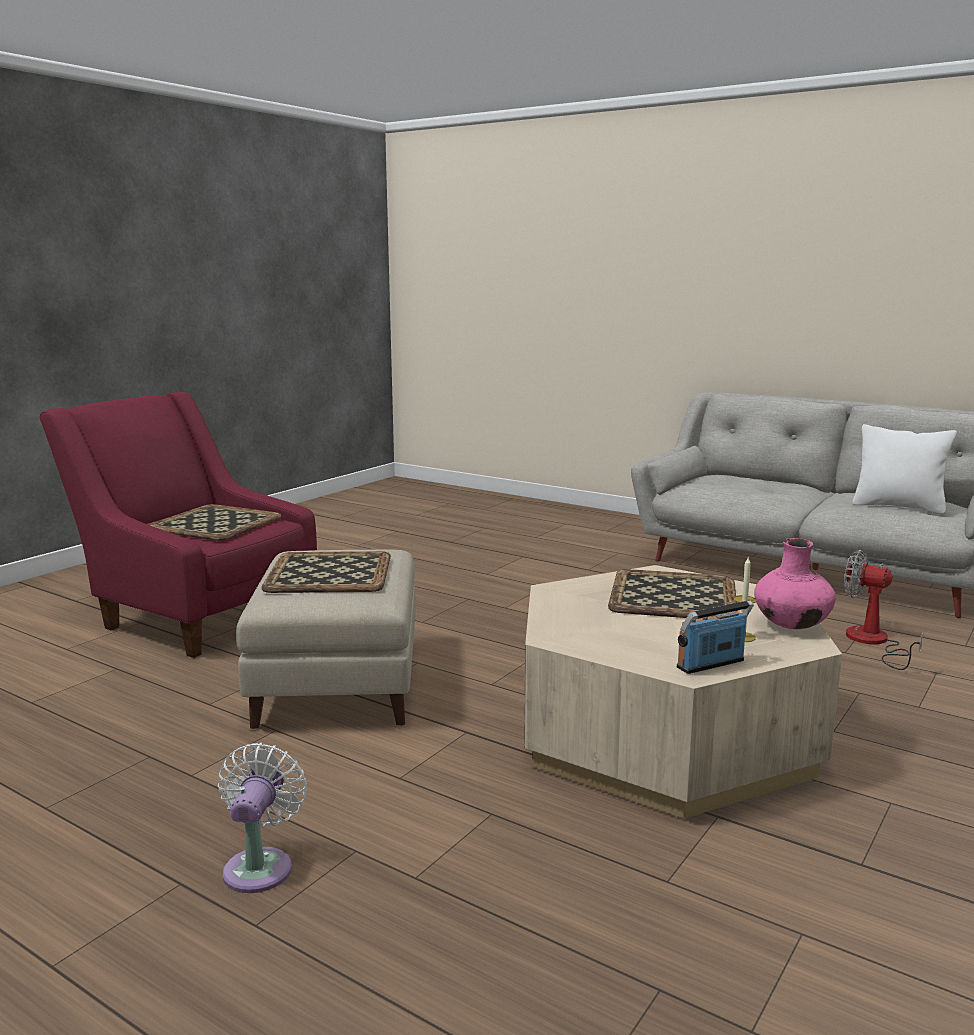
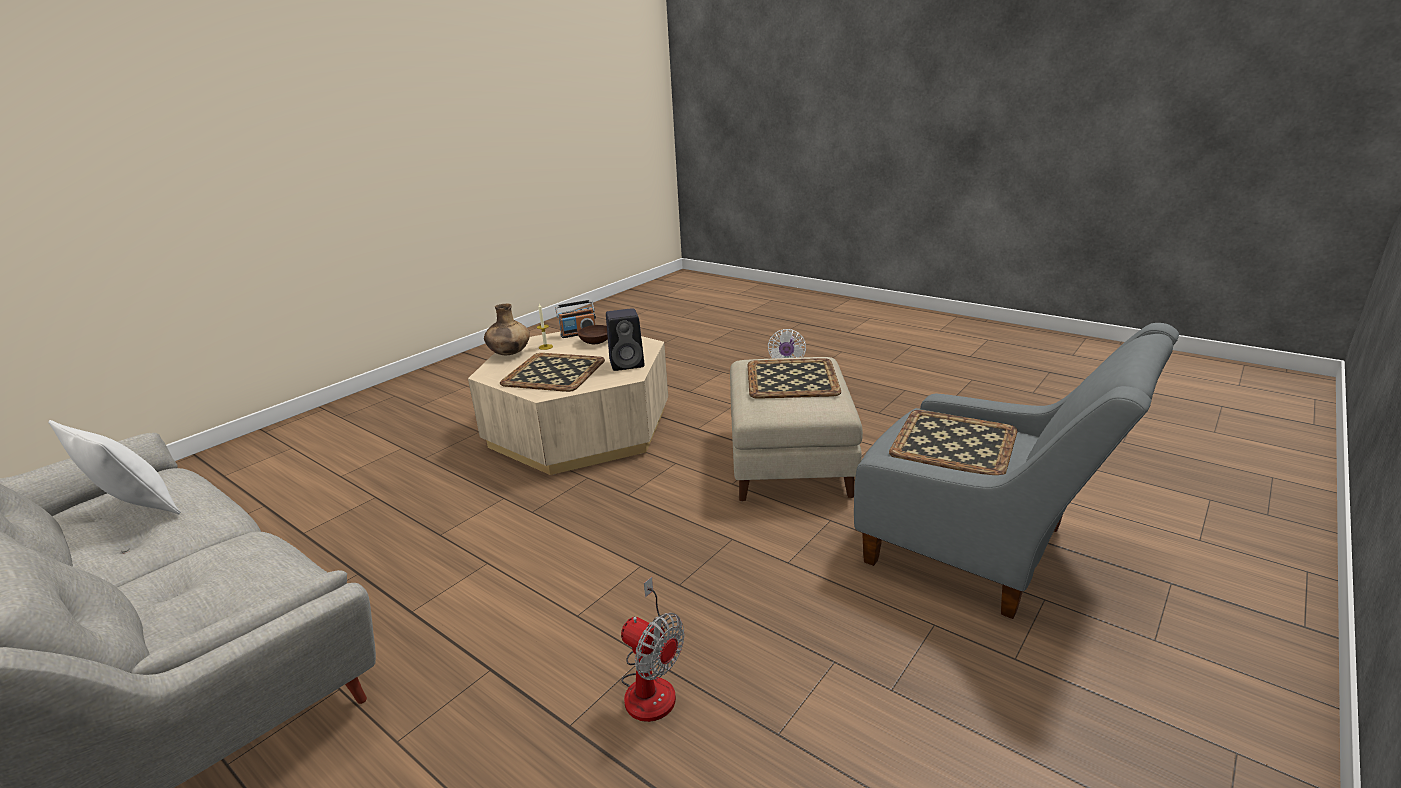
camera: 175 degrees left, 10 degrees up
red armchair [40,392,317,658] -> grey armchair [854,323,1179,619]
pink vase [754,538,836,629] -> brown vase [484,304,530,355]
fan [844,550,924,670] -> fan moved to [621,577,685,722]
none -> brown bowl [577,325,608,344]
none -> black speaker [606,308,644,371]

